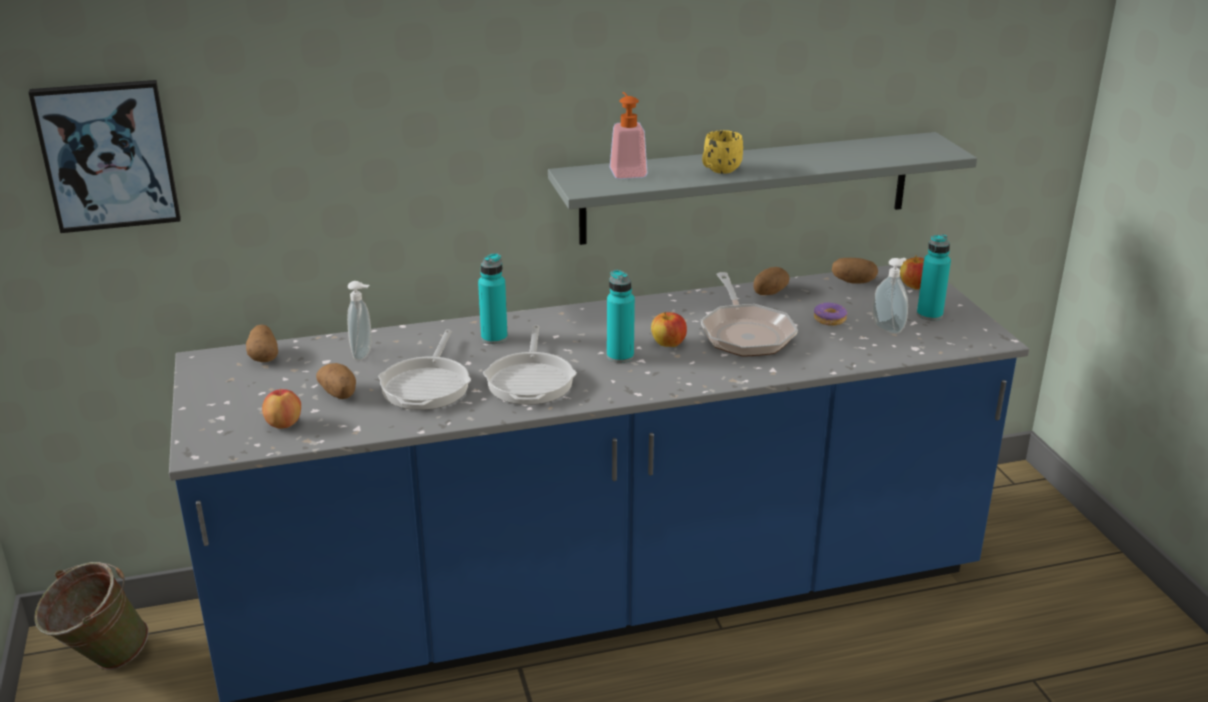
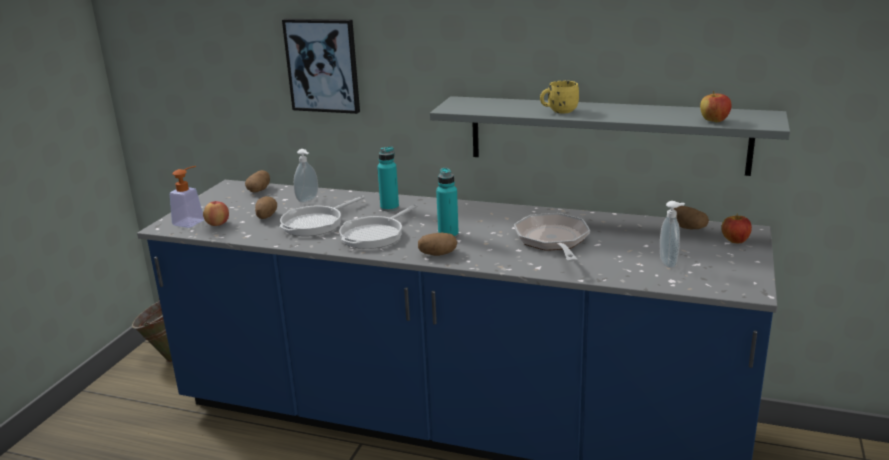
camera: 35 degrees right, 5 degrees down
picture [28,80,181,233] -> picture moved to [282,19,360,114]
soap dispenser [610,92,647,179] -> soap dispenser moved to [170,166,204,228]
apple [651,312,687,347] -> apple moved to [700,91,732,122]
frying pan [701,272,798,357] -> frying pan turned 150 degrees clockwise [514,213,590,262]
potato [754,267,789,295] -> potato moved to [418,233,457,256]
donut [814,303,848,326] -> none
turquoise bottle [917,234,951,321] -> none

